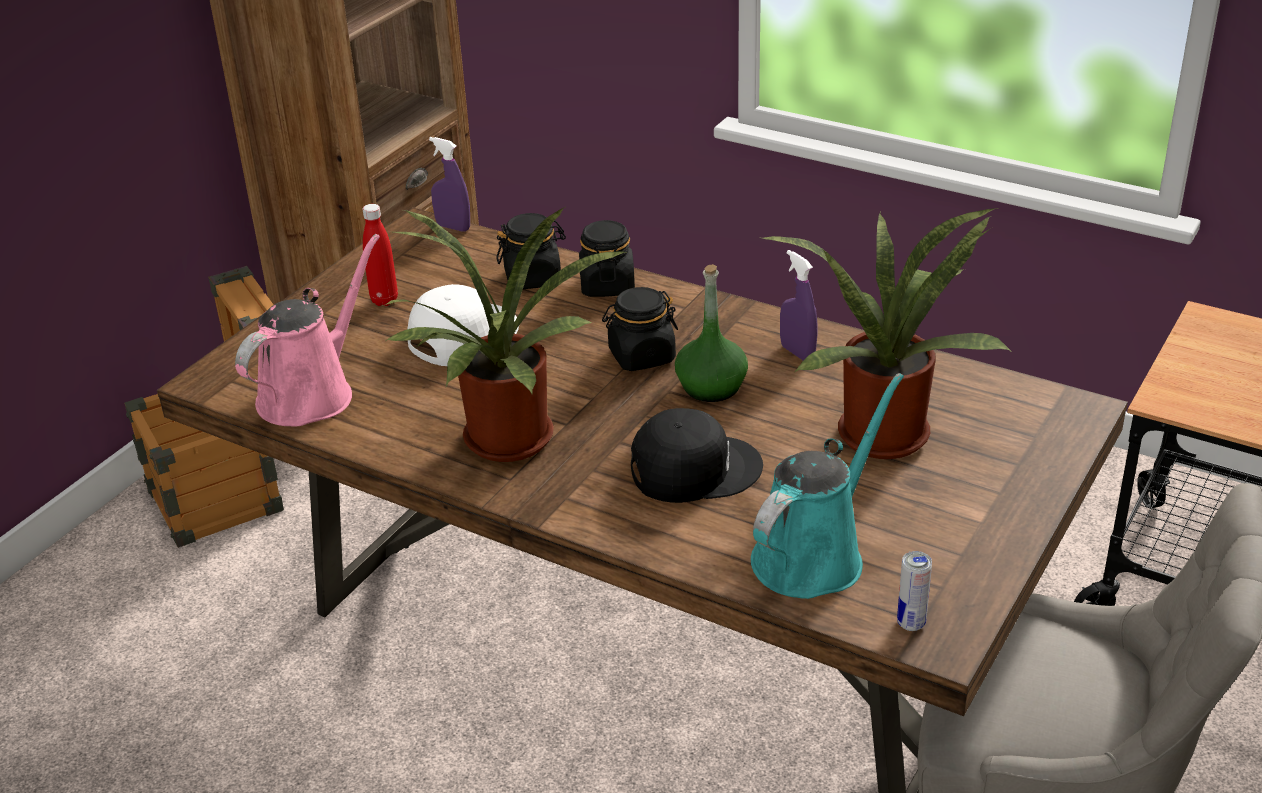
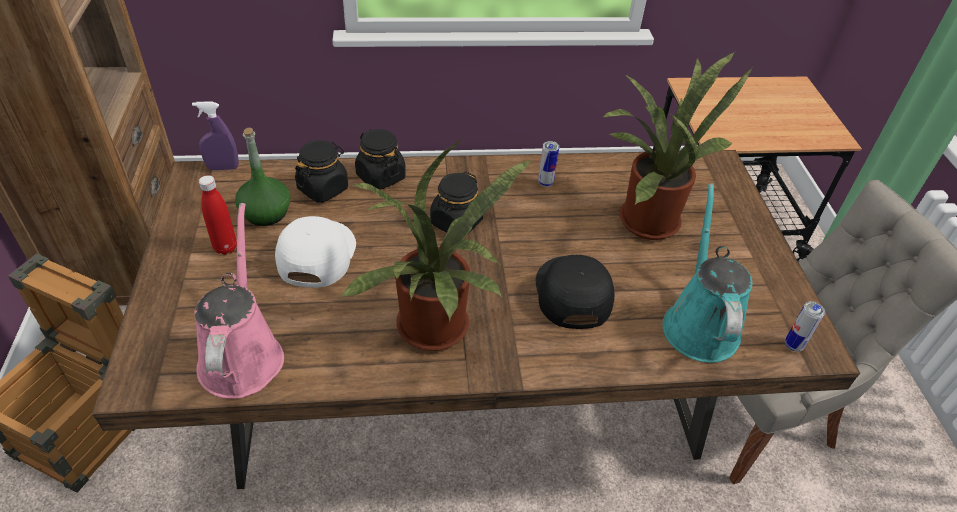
camera: 40 degrees left, 10 degrees up
black cap [631,408,763,503] -> black cap turned 45 degrees counterclockwise [536,255,615,329]
green bottle [675,264,748,402] -> green bottle moved to [235,127,291,226]
purple spray bottle [780,250,817,361] -> can [538,141,559,187]

